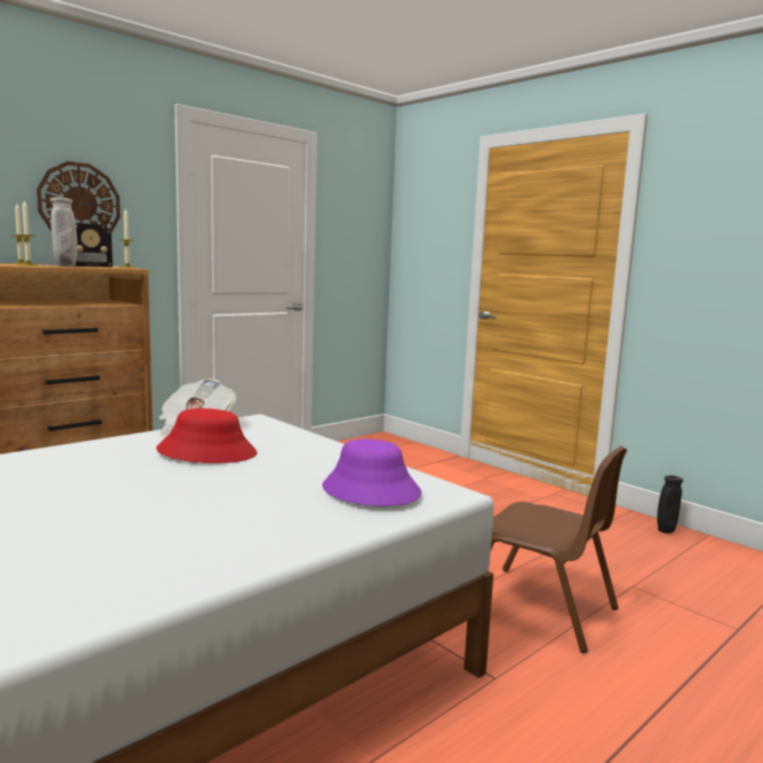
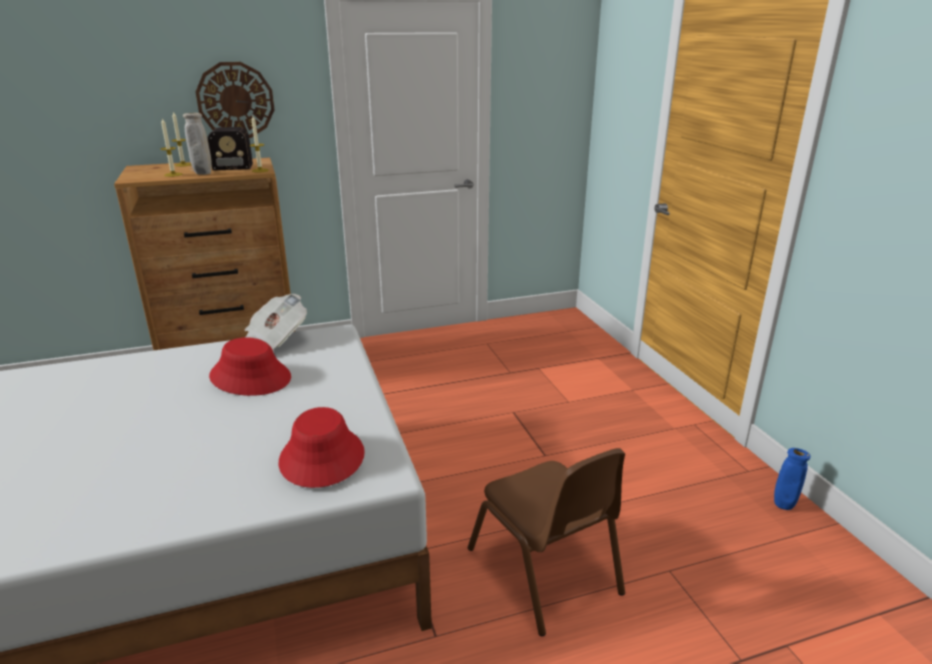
camera: 25 degrees right, 15 degrees up
purple hat [322,439,422,506] -> red hat [279,407,365,488]
black vase [657,475,683,533] -> blue vase [774,448,811,510]

